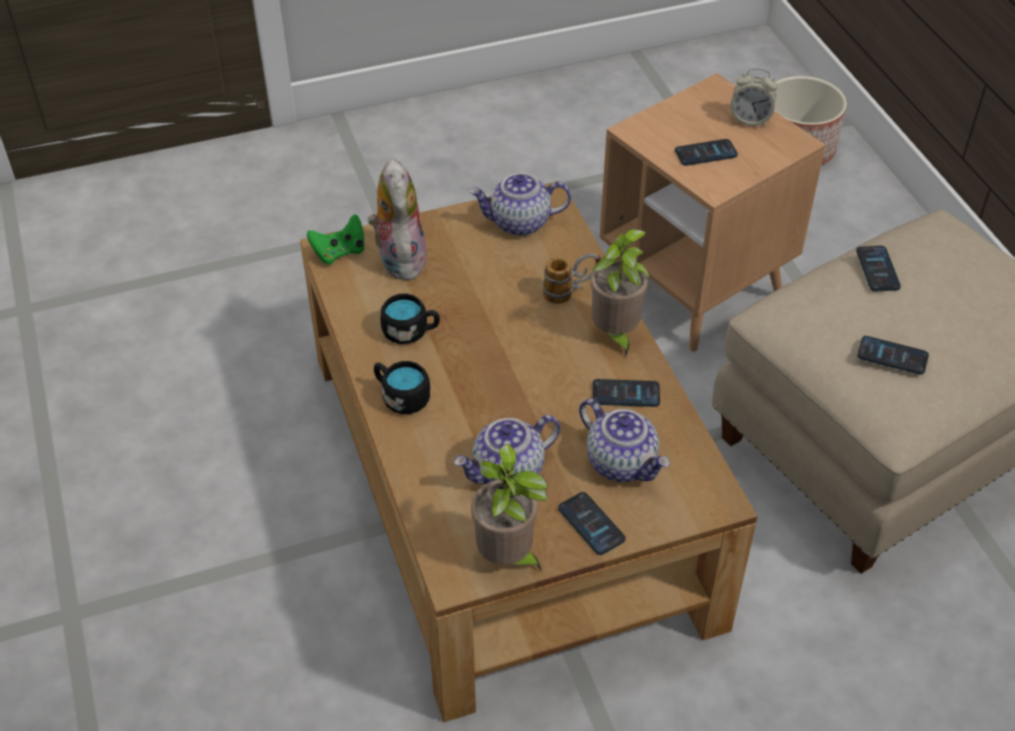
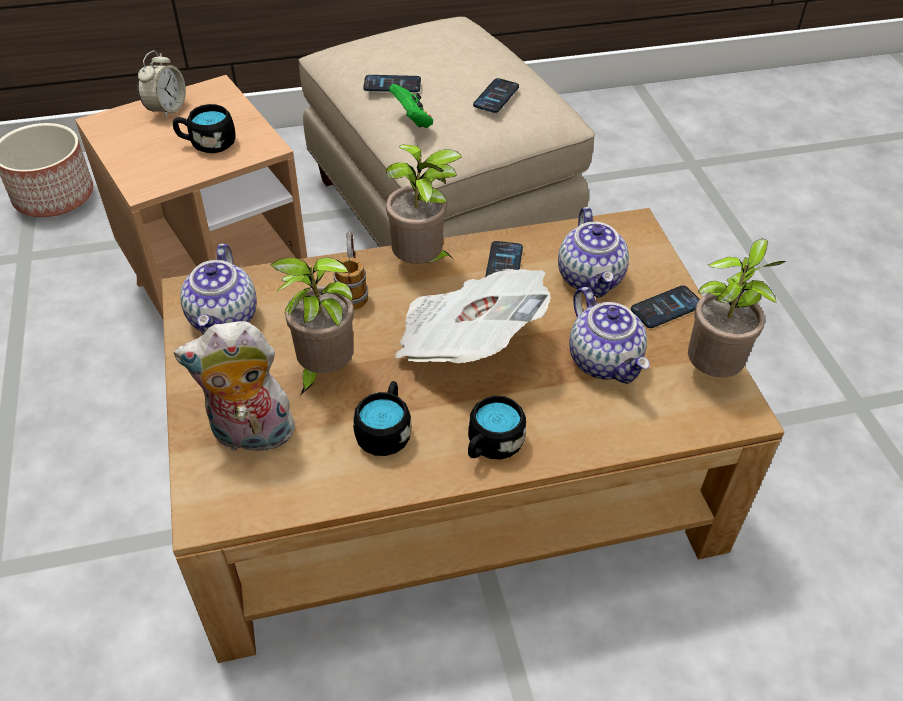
camera: 85 degrees left, 0 degrees up
green game controller [307,214,365,264] -> green game controller moved to [389,84,433,128]
teapot [579,399,670,482] -> teapot turned 120 degrees clockwise [558,207,629,298]
phone [675,139,738,166] -> black mug [173,104,236,153]
none -> potted plant [270,257,354,395]
none -> newspaper [395,269,551,364]

